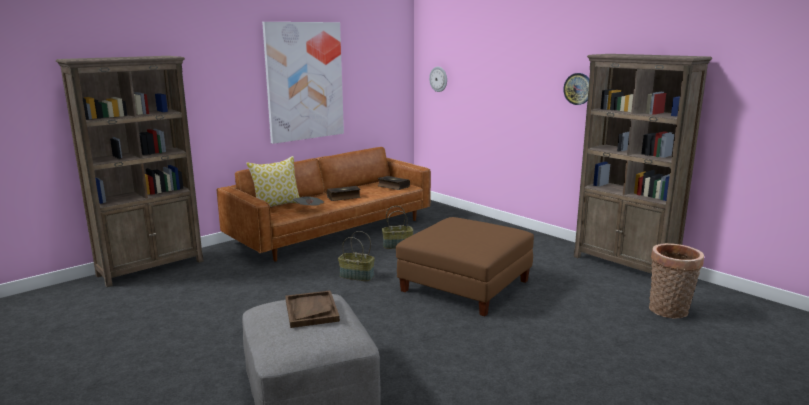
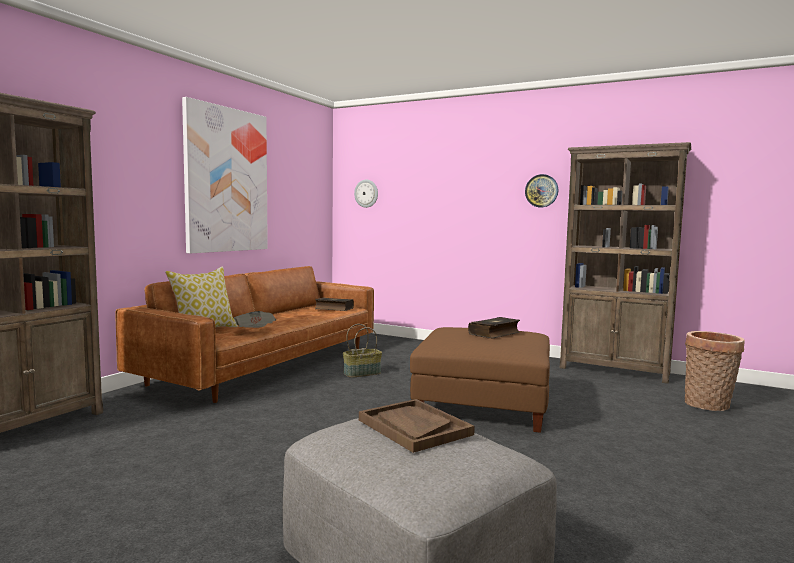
camera: 20 degrees left, 10 degrees down
book [327,186,361,201] -> book moved to [468,317,520,339]
basket [338,231,375,281] -> none

